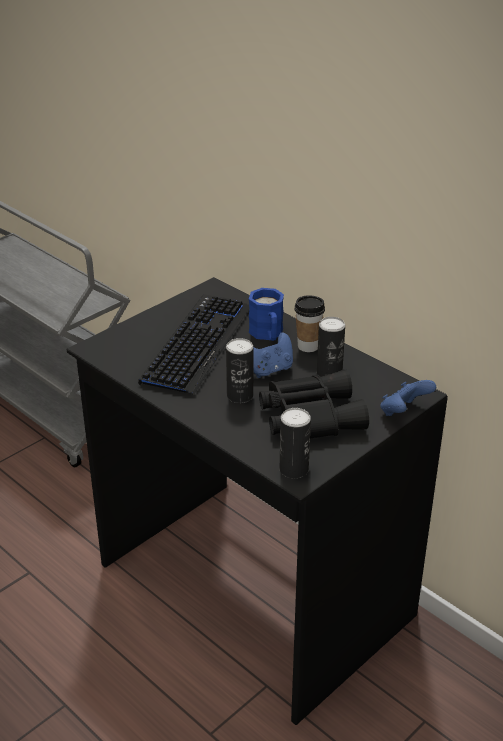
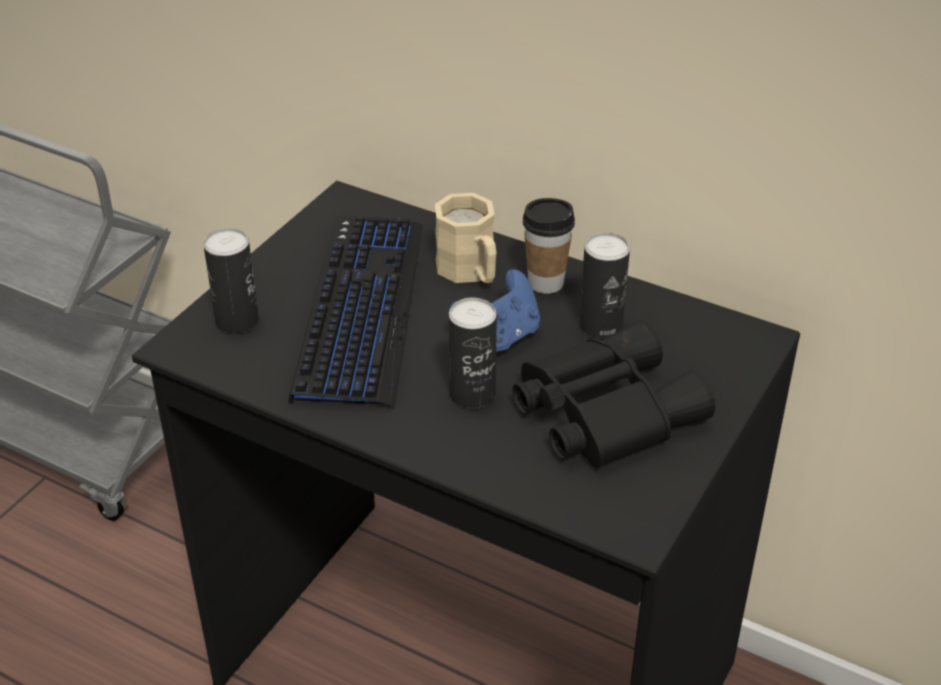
camera: 15 degrees left, 5 degrees up
blue mug [249,288,284,341] -> beige mug [435,193,497,283]
can [280,408,311,478] -> can moved to [204,228,259,334]
blue game controller [381,380,436,416] -> none

